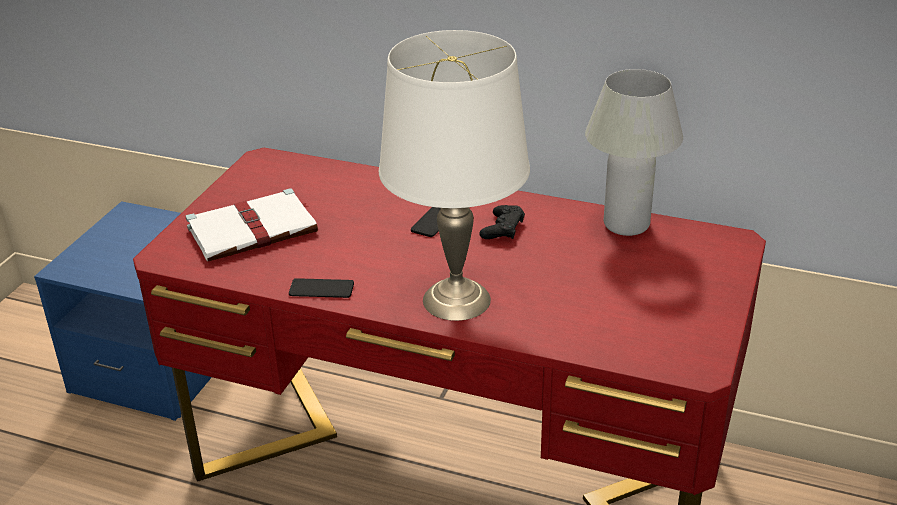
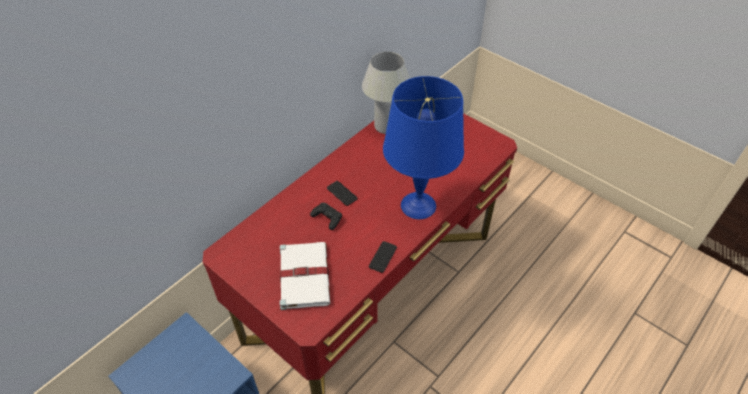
camera: 70 degrees left, 15 degrees up
white table lamp [379,30,530,321] -> blue table lamp [383,76,464,219]
black game controller [479,205,525,239] -> black game controller moved to [310,203,342,230]

